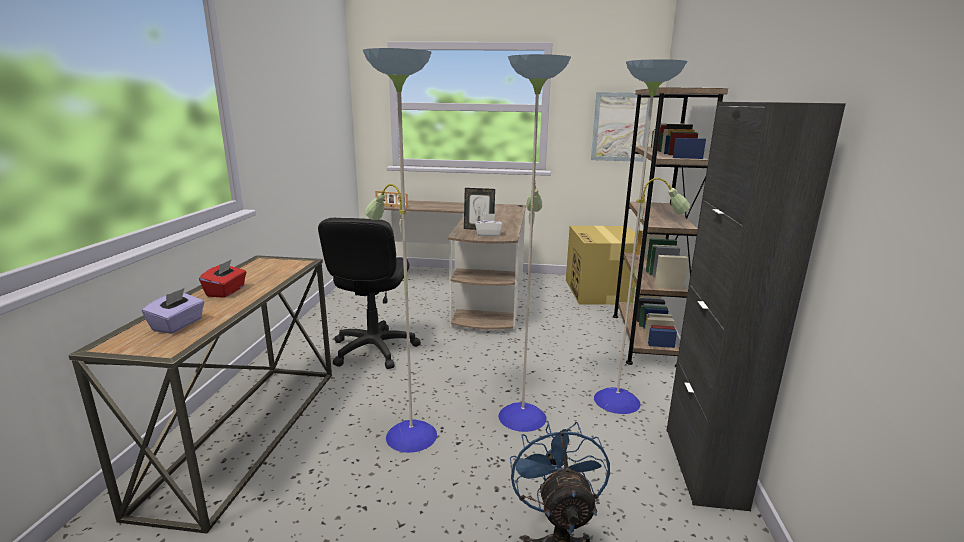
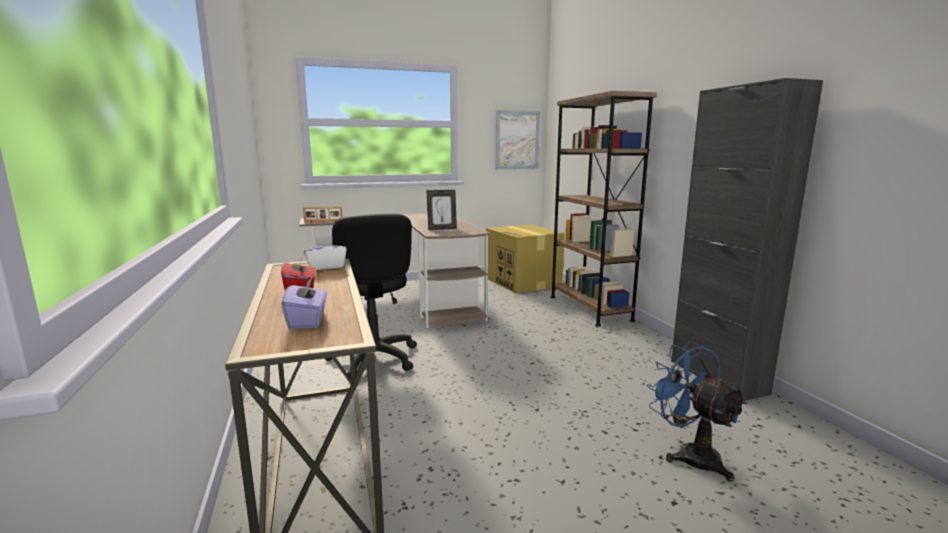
camera: 25 degrees left, 5 degrees down
floor lamp [363,48,690,453] -> none
white tissue box [475,213,503,236] -> white tissue box moved to [304,236,347,270]

